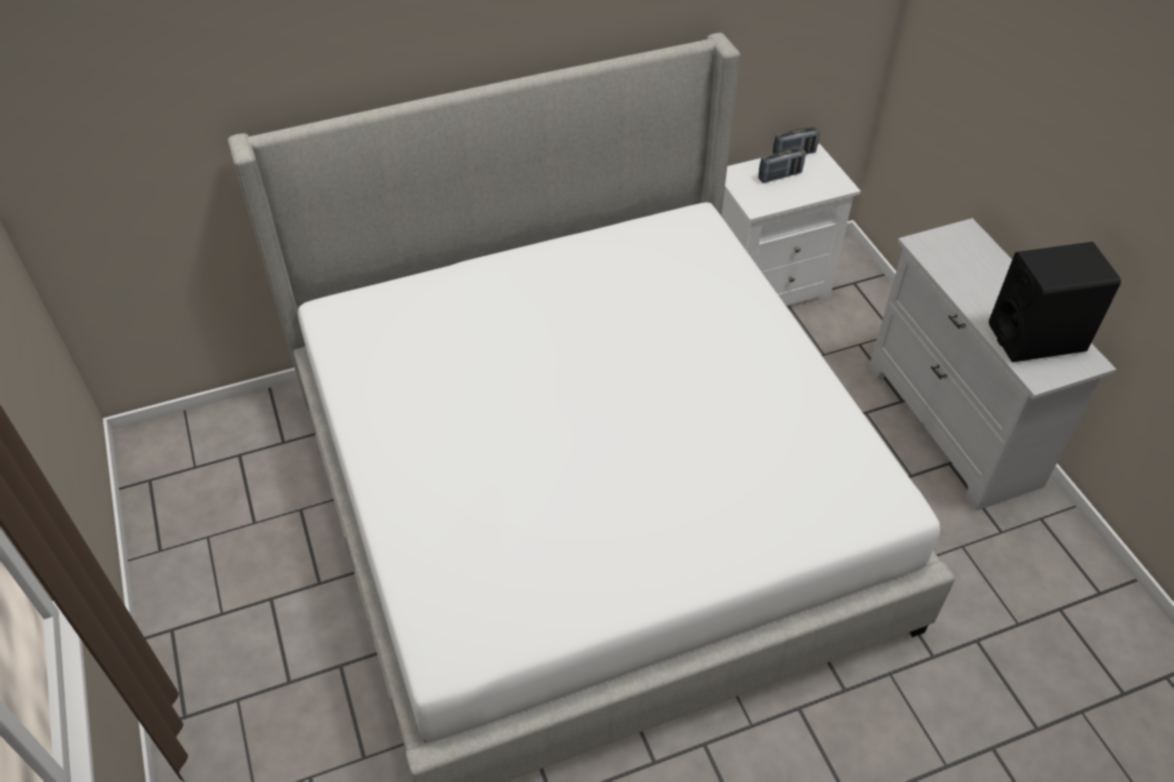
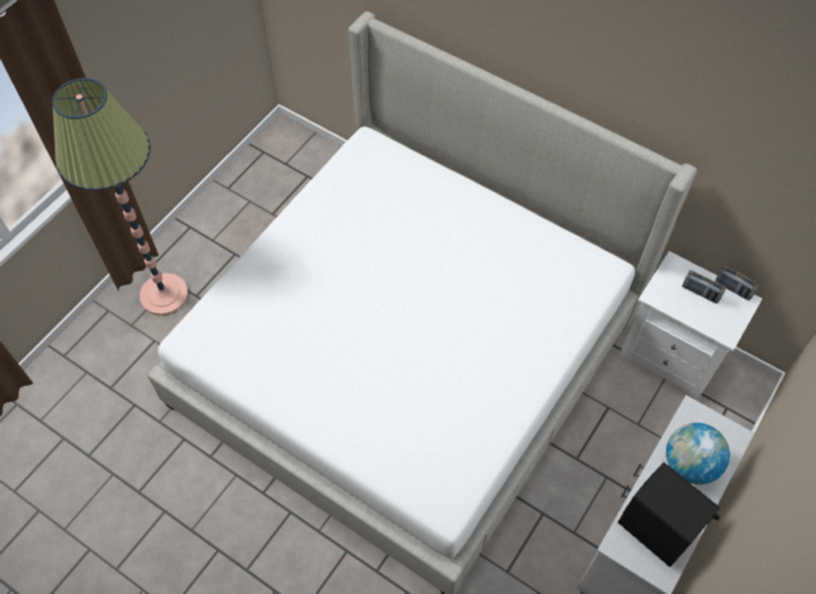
camera: 55 degrees right, 10 degrees up
none -> floor lamp [52,78,188,315]
none -> globe [666,423,730,485]

